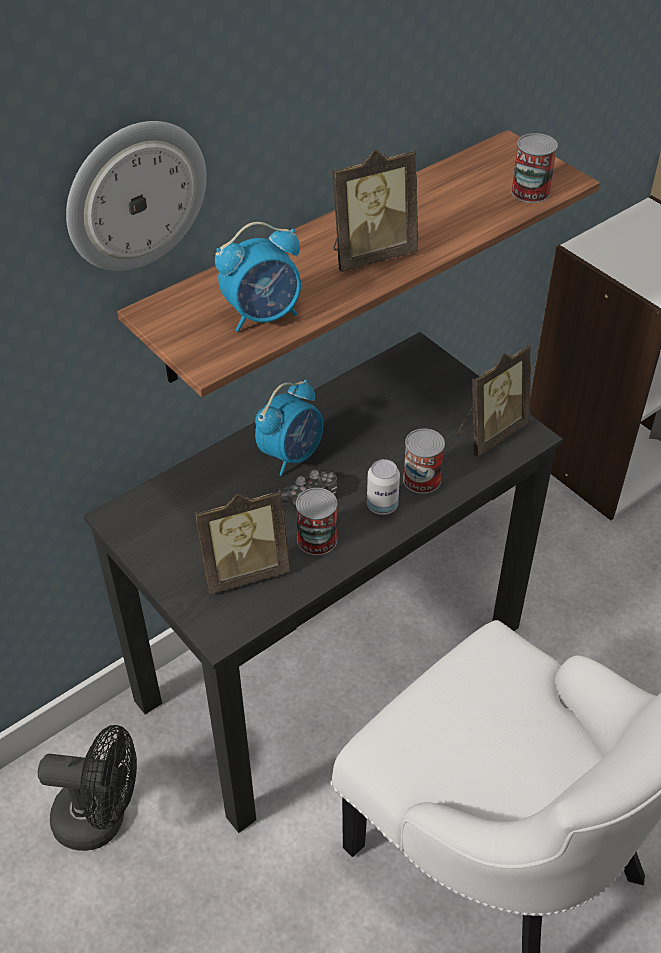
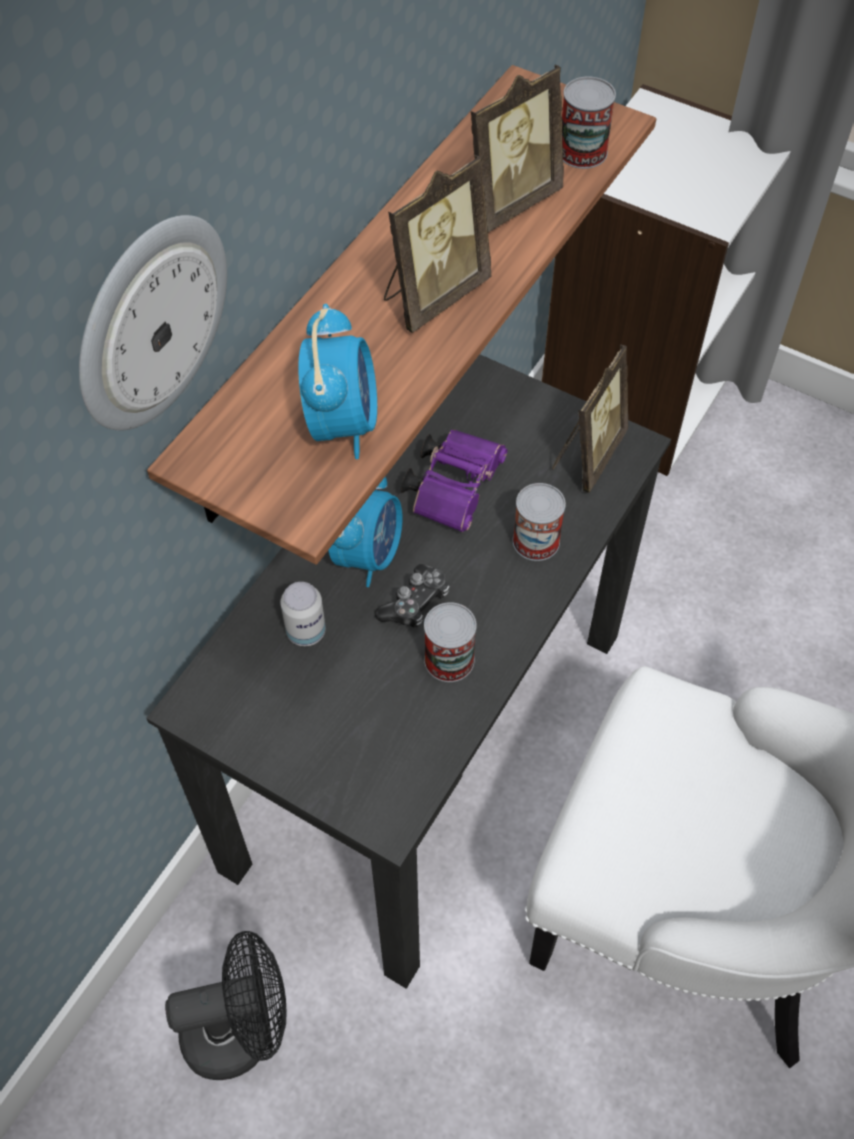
camera: 20 degrees left, 10 degrees up
picture frame [194,489,290,595] -> picture frame moved to [471,65,564,232]
alarm clock [215,222,301,332] -> alarm clock turned 45 degrees counterclockwise [298,304,377,459]
can [367,459,400,515] -> can moved to [280,582,326,646]
none -> purple binoculars [401,430,507,532]

